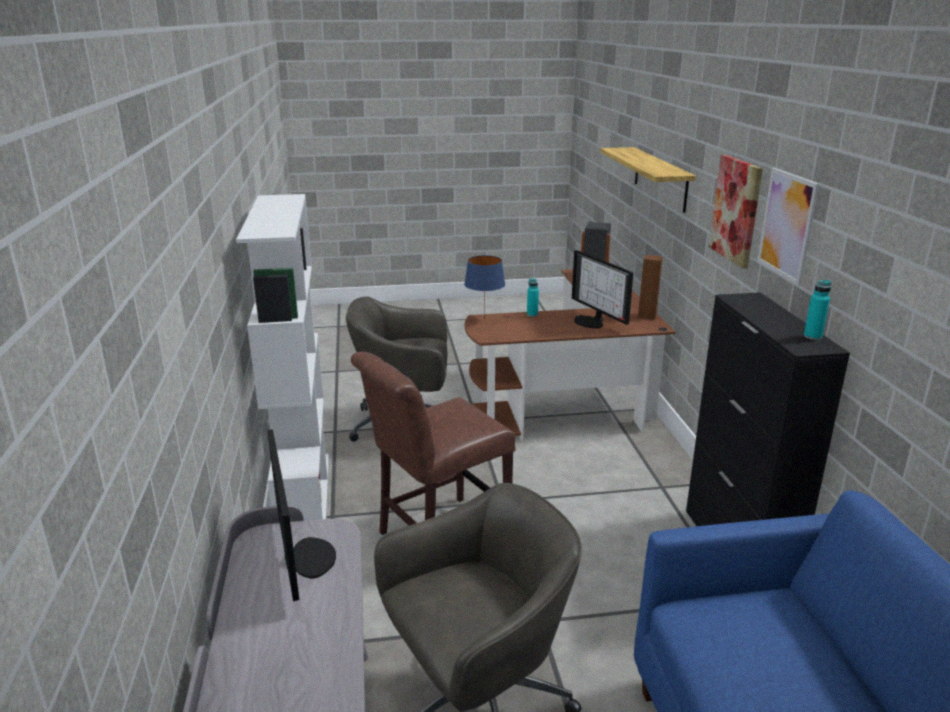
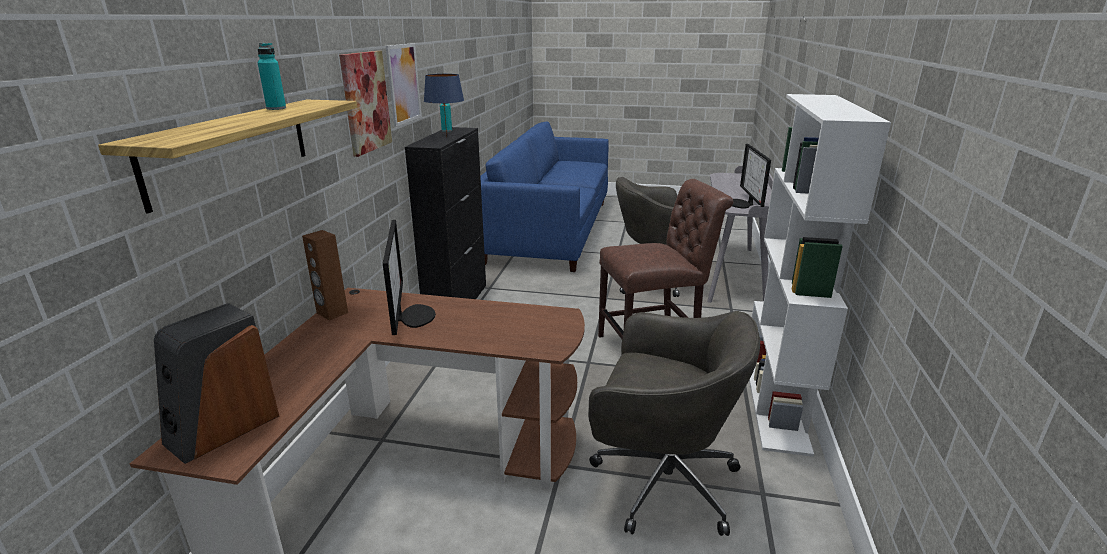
camera: 160 degrees left, 0 degrees up
blue table lamp [464,255,505,319] -> blue table lamp moved to [424,74,464,137]
turquoise bottle [527,279,539,317] -> turquoise bottle moved to [258,43,286,110]

